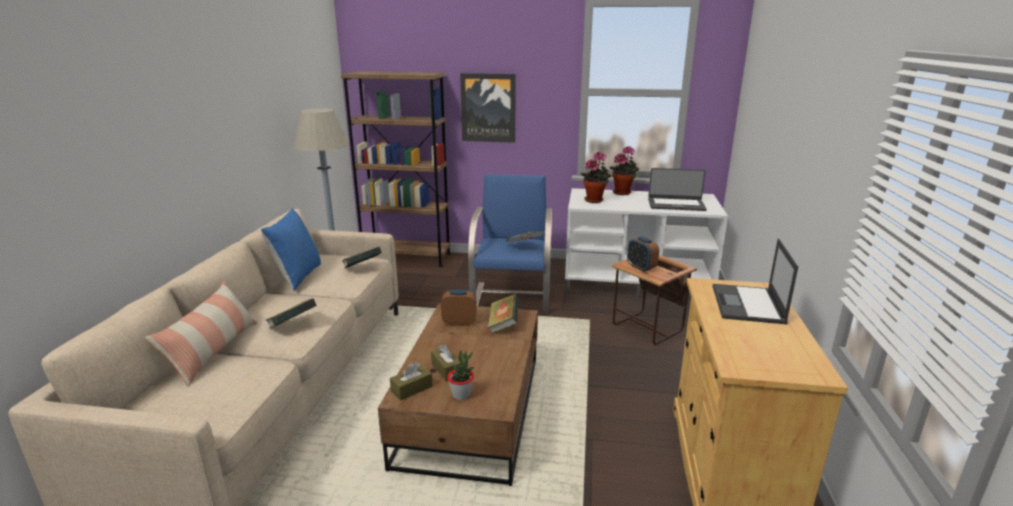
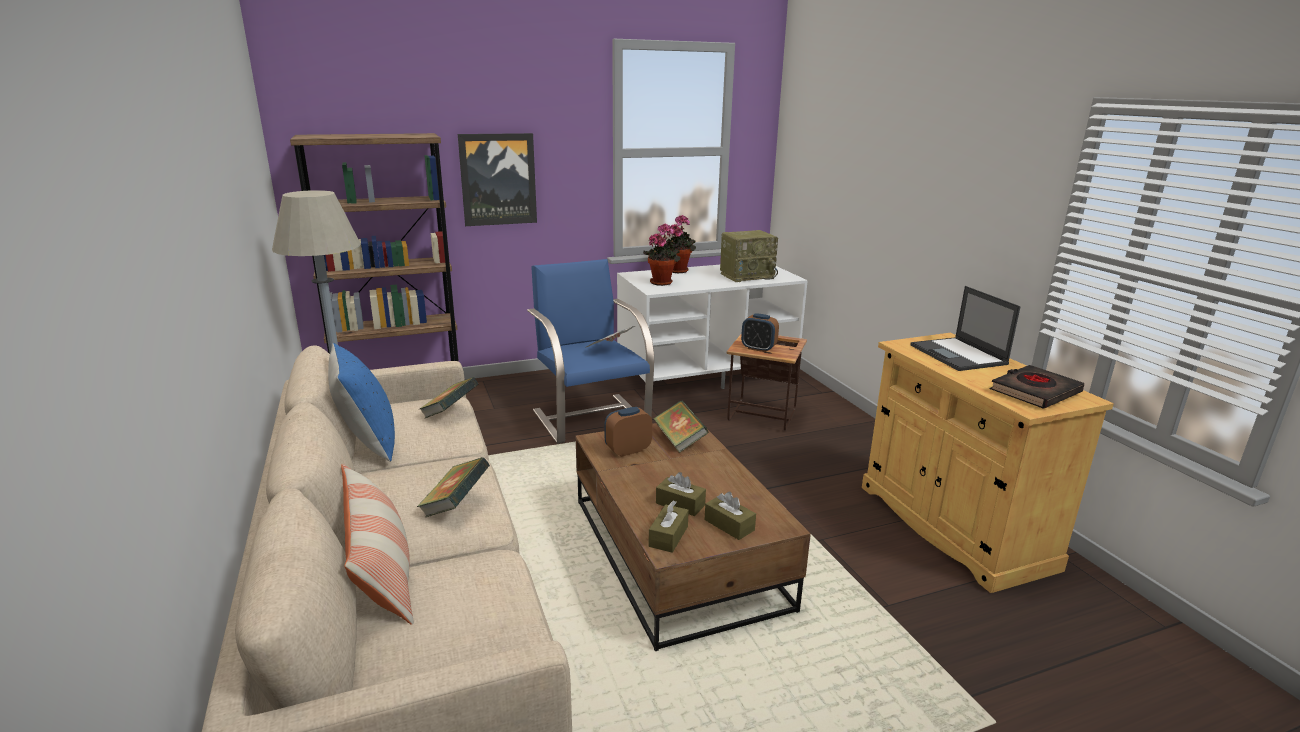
camera: 30 degrees left, 0 degrees up
potted plant [447,350,474,400] -> brown tissue box [705,492,756,540]
laptop [648,168,707,211] -> radio [720,230,778,282]
none -> black book [990,365,1084,409]

